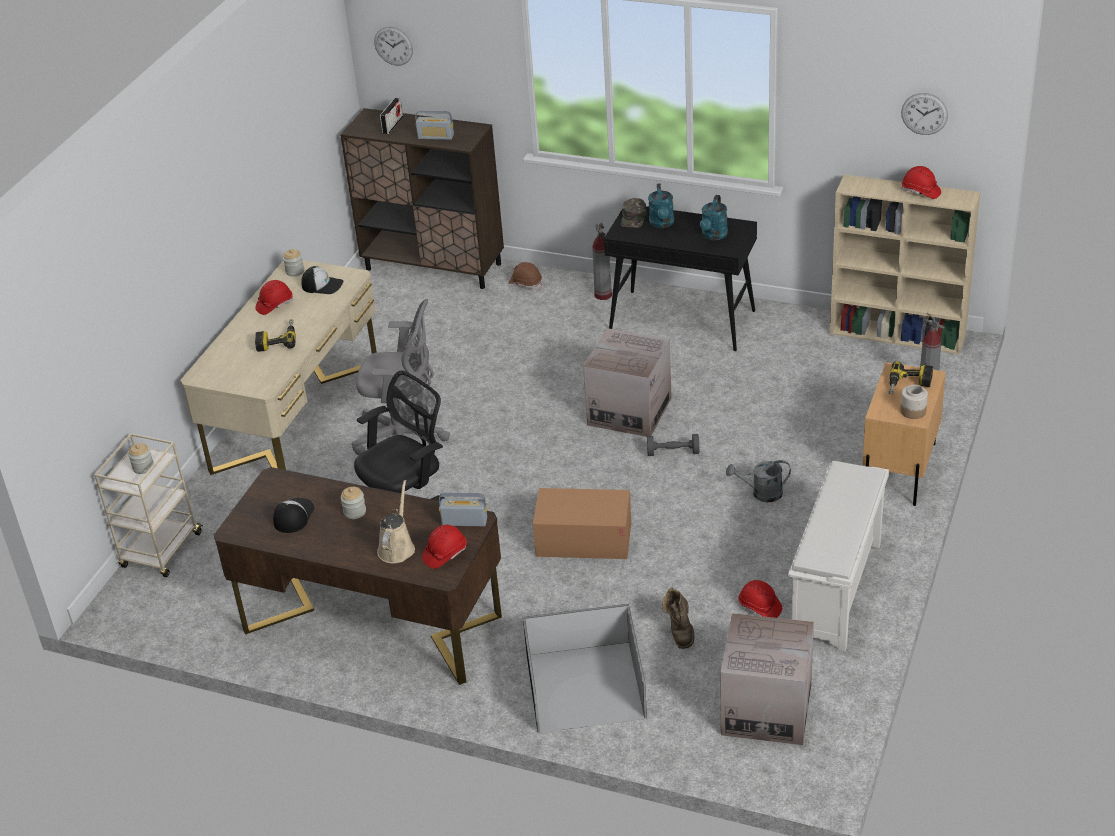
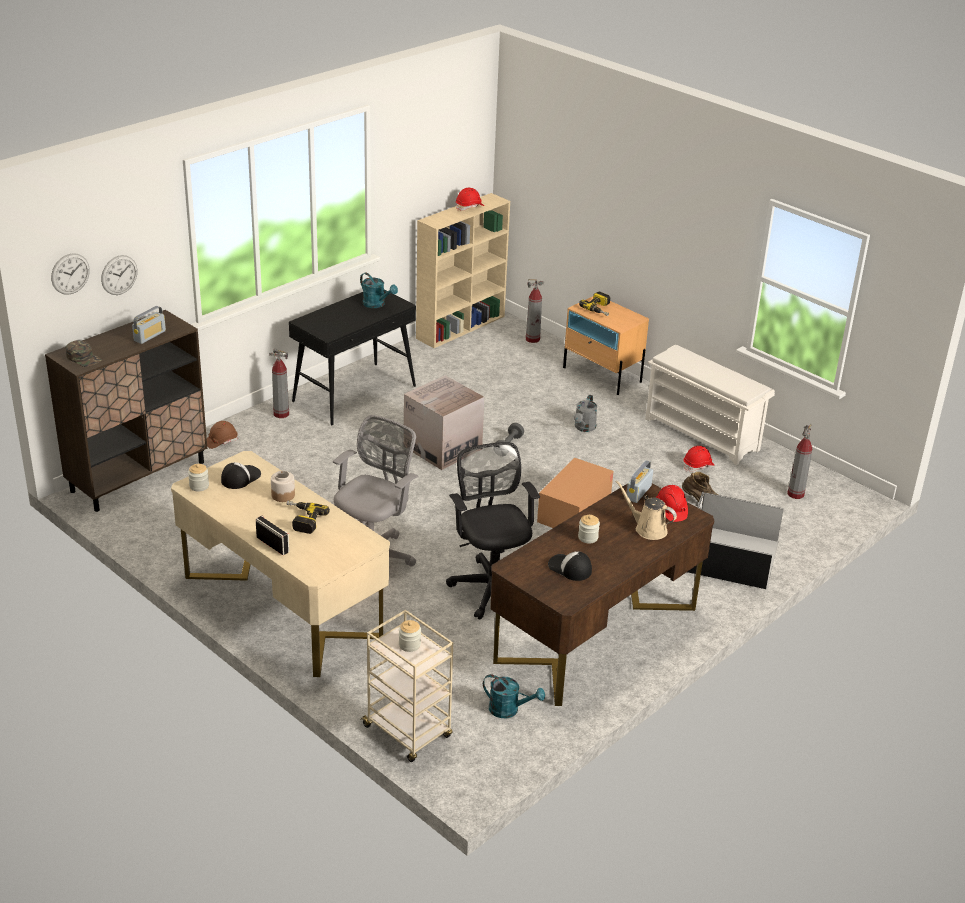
camera: 70 degrees left, 5 degrees down
red hard hat [255,280,293,315] -> none
radio [380,98,403,134] -> radio moved to [256,516,289,555]
green cap [621,198,647,228] -> green cap moved to [66,340,102,367]
turquoise watering can [648,183,674,228] -> turquoise watering can moved to [483,674,545,718]
cardboard box [720,613,814,745] -> fire extinguisher [787,424,812,499]
jar [900,385,928,419] -> jar moved to [271,471,295,502]
wall clock [901,93,948,135] -> wall clock moved to [101,255,137,295]

